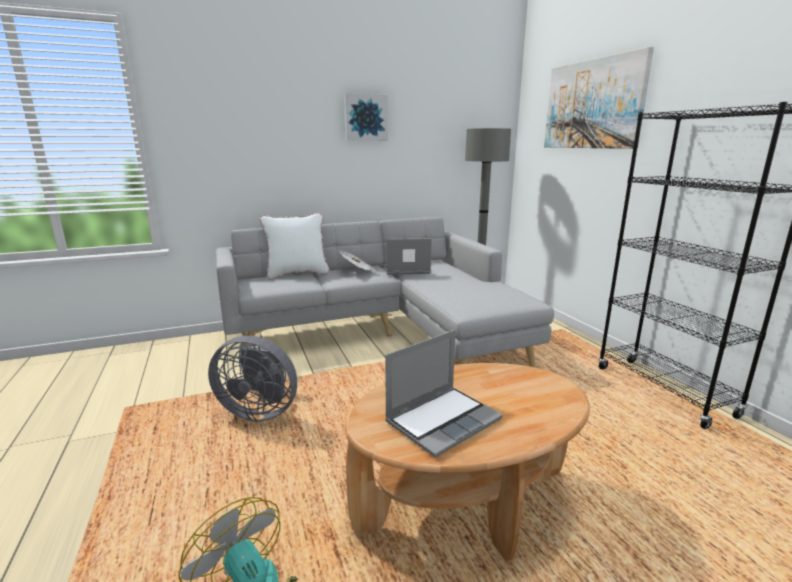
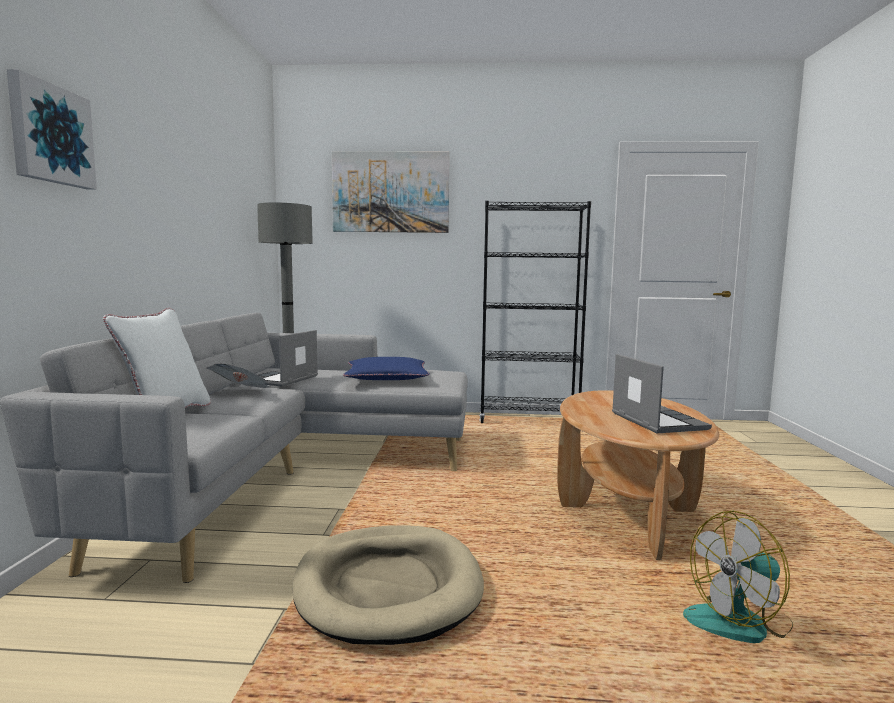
camera: 65 degrees left, 10 degrees down
grey fan [208,336,297,421] -> beige dog bed [292,526,484,645]
picture [344,93,388,141] -> picture moved to [7,69,97,189]
none -> blue pillow [343,357,430,380]

